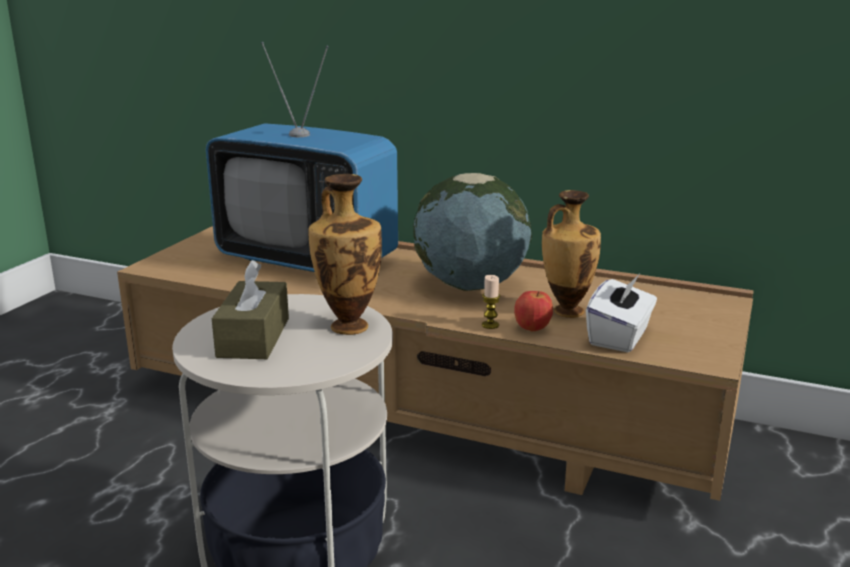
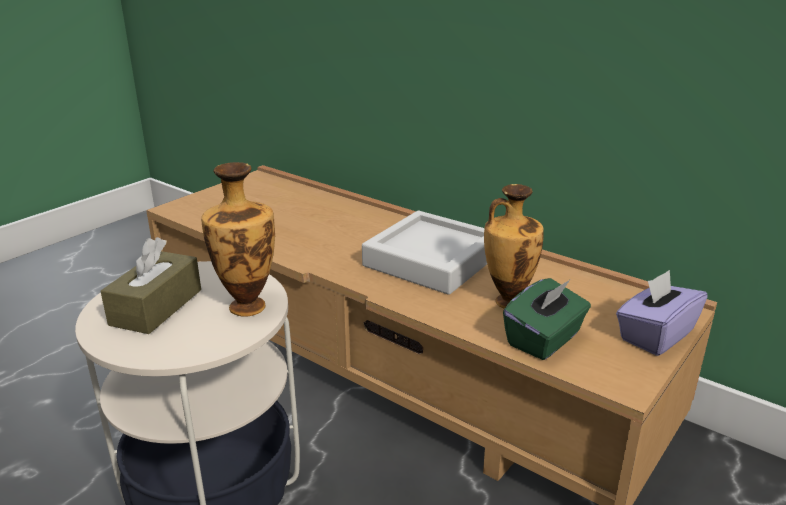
camera: 15 degrees right, 5 degrees up
television [206,42,398,272] -> none
globe [413,173,532,291] -> grey tray [362,211,487,295]
candle [482,275,500,329] -> none
apple [514,291,553,332] -> none
white tissue box [586,274,657,352] -> green tissue box [503,278,591,360]
none -> purple tissue box [616,270,708,356]

